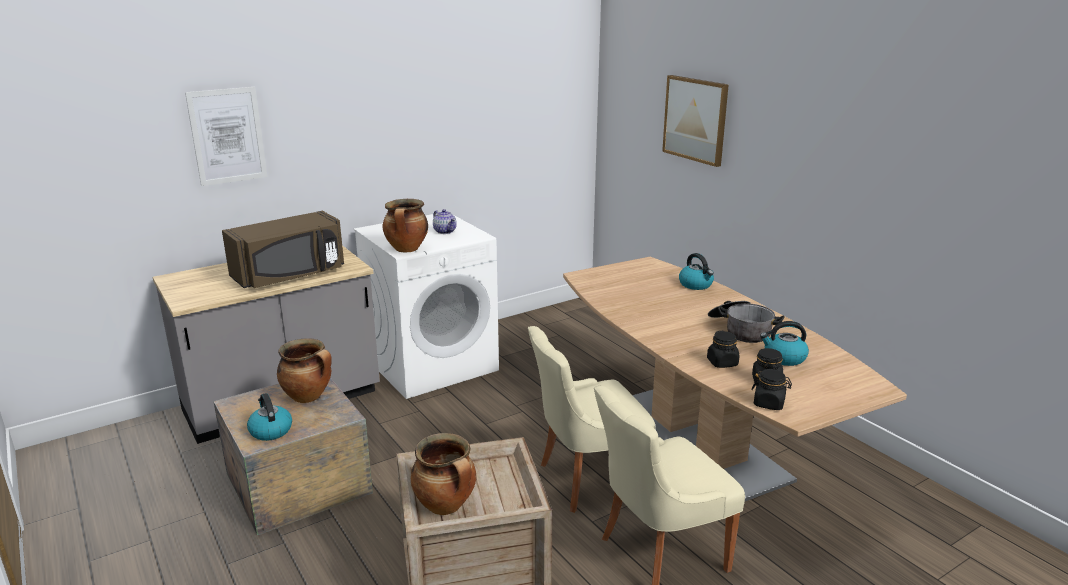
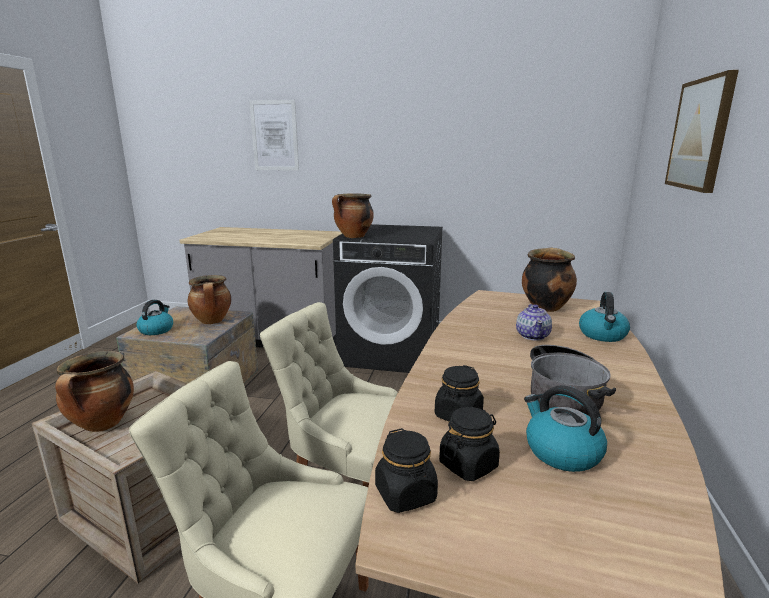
camera: 45 degrees right, 5 degrees down
brown microwave [222,211,344,288] -> none
white washing machine [354,214,499,399] -> black washing machine [333,224,443,373]
teapot [433,209,457,234] -> teapot moved to [516,304,552,341]
none -> cooking pot [522,247,577,312]

